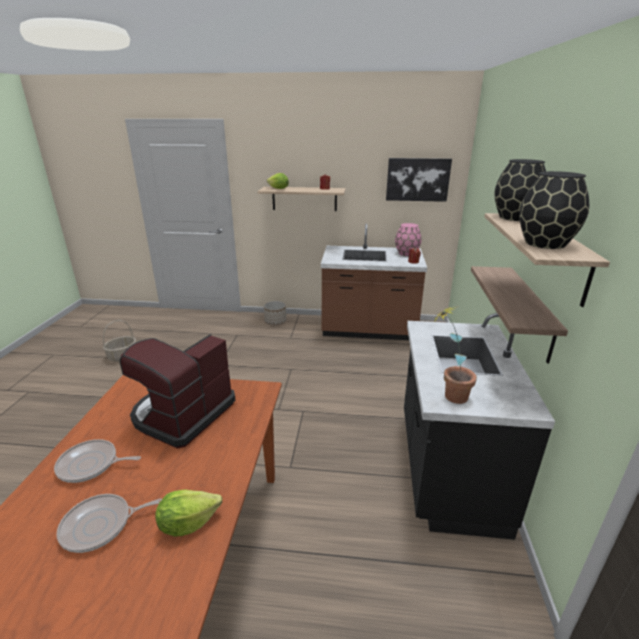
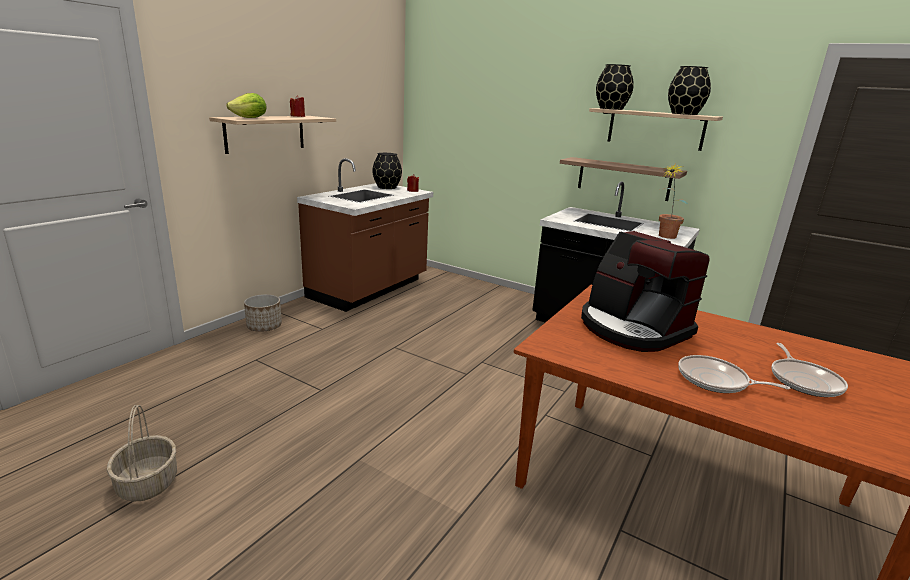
camera: 65 degrees left, 5 degrees down
frying pan [54,439,141,483] -> frying pan turned 90 degrees clockwise [678,355,790,393]
lettuce [155,490,222,537] -> none
picture [386,158,452,202] -> none
pink vase [395,223,422,256] -> black vase [372,153,402,189]

